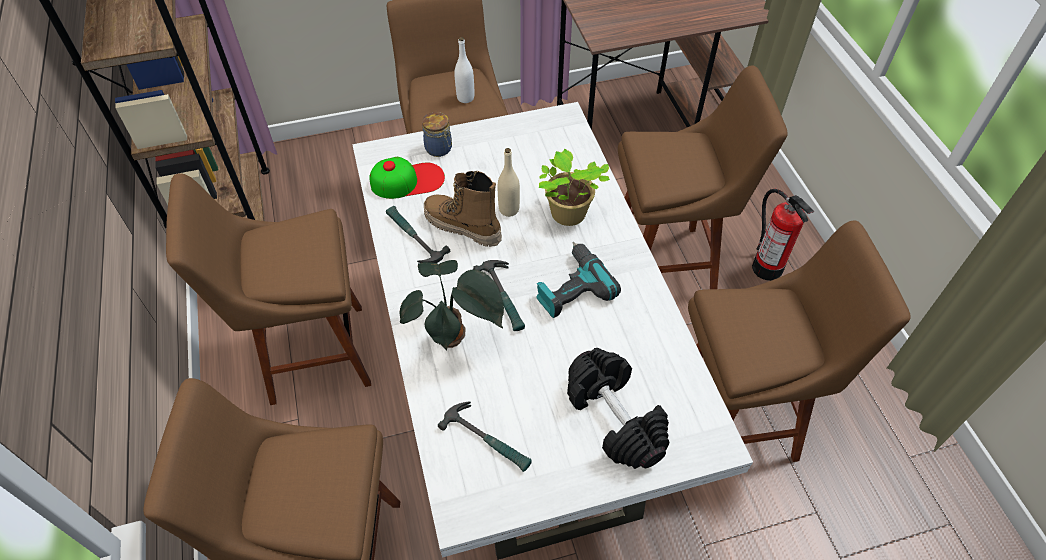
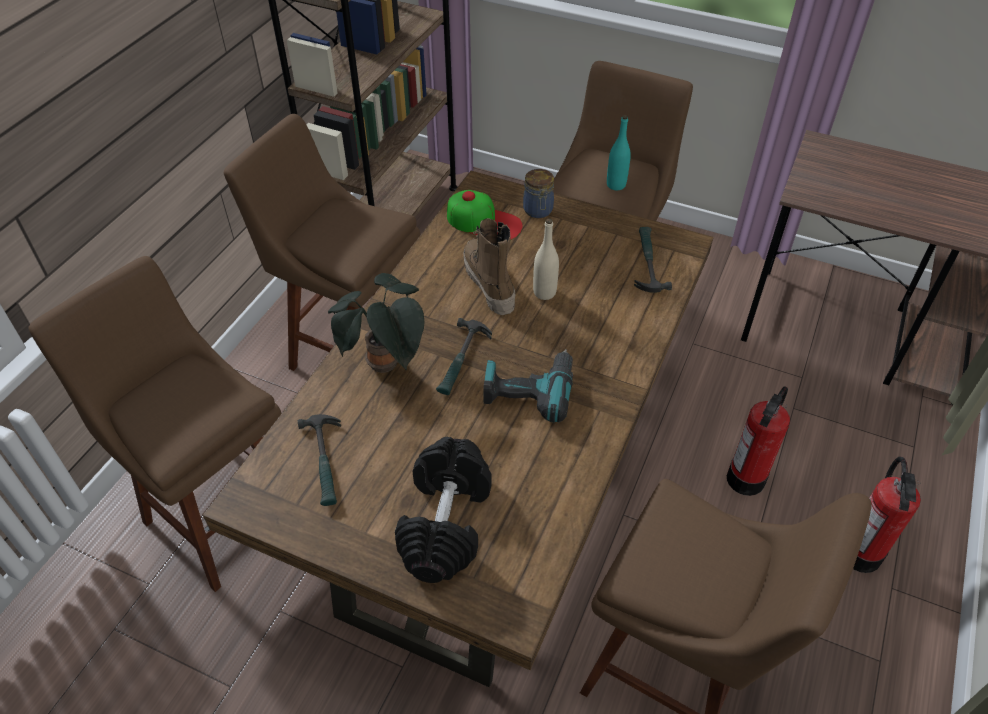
camera: 40 degrees right, 5 degrees down
white dining table [352,102,753,560] -> brown dining table [203,171,714,687]
hammer [386,206,450,264] -> hammer moved to [634,227,672,293]
white bottle [454,37,474,103] -> turquoise bottle [607,115,631,190]
potted plant [539,149,610,226] -> none
brown stool [618,66,788,289] -> fire extinguisher [727,386,790,496]

